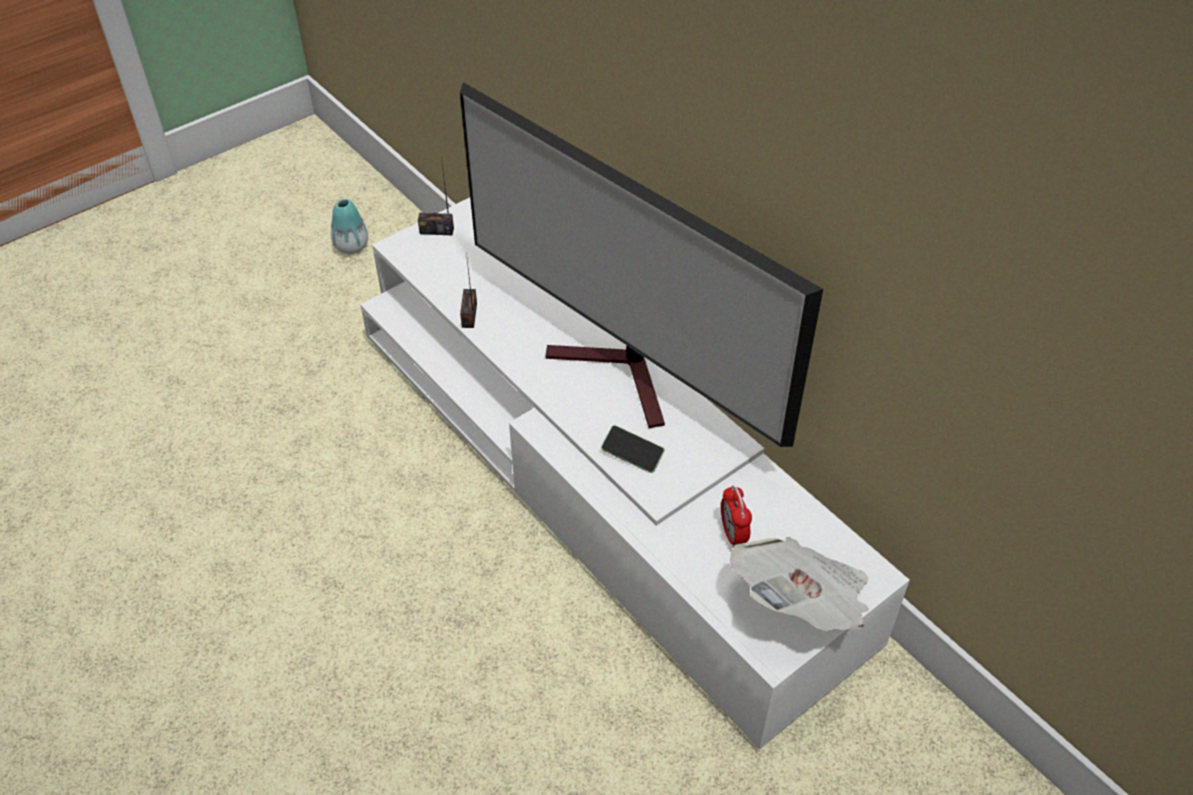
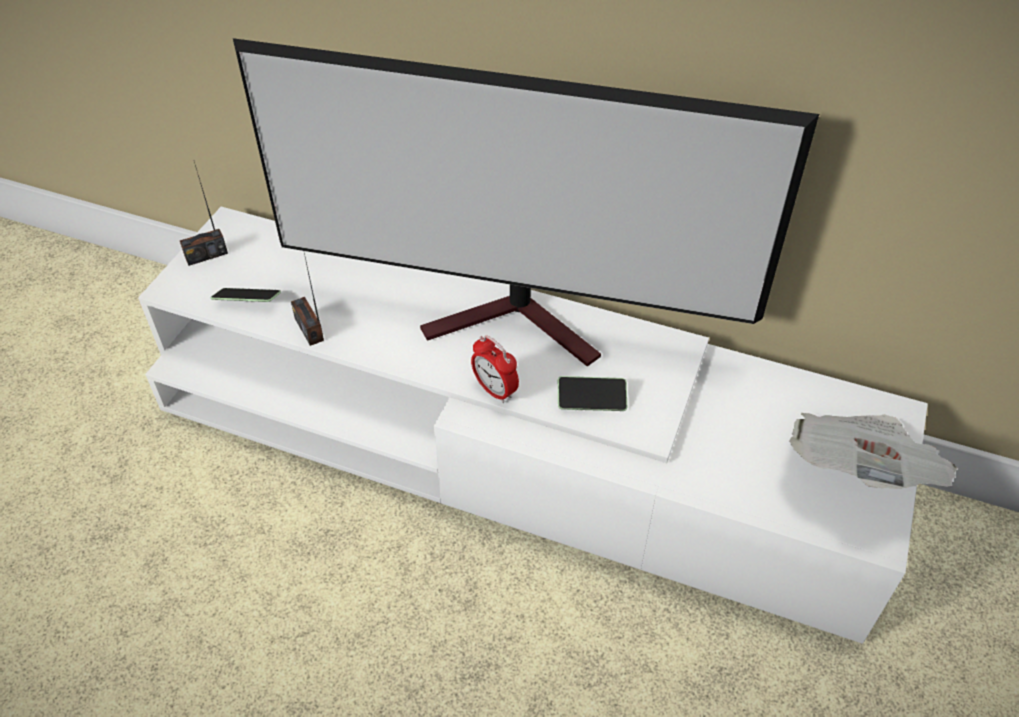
camera: 30 degrees left, 0 degrees up
vase [331,199,368,254] -> none
alarm clock [721,485,752,547] -> alarm clock moved to [471,335,519,403]
none -> phone [211,288,281,302]

